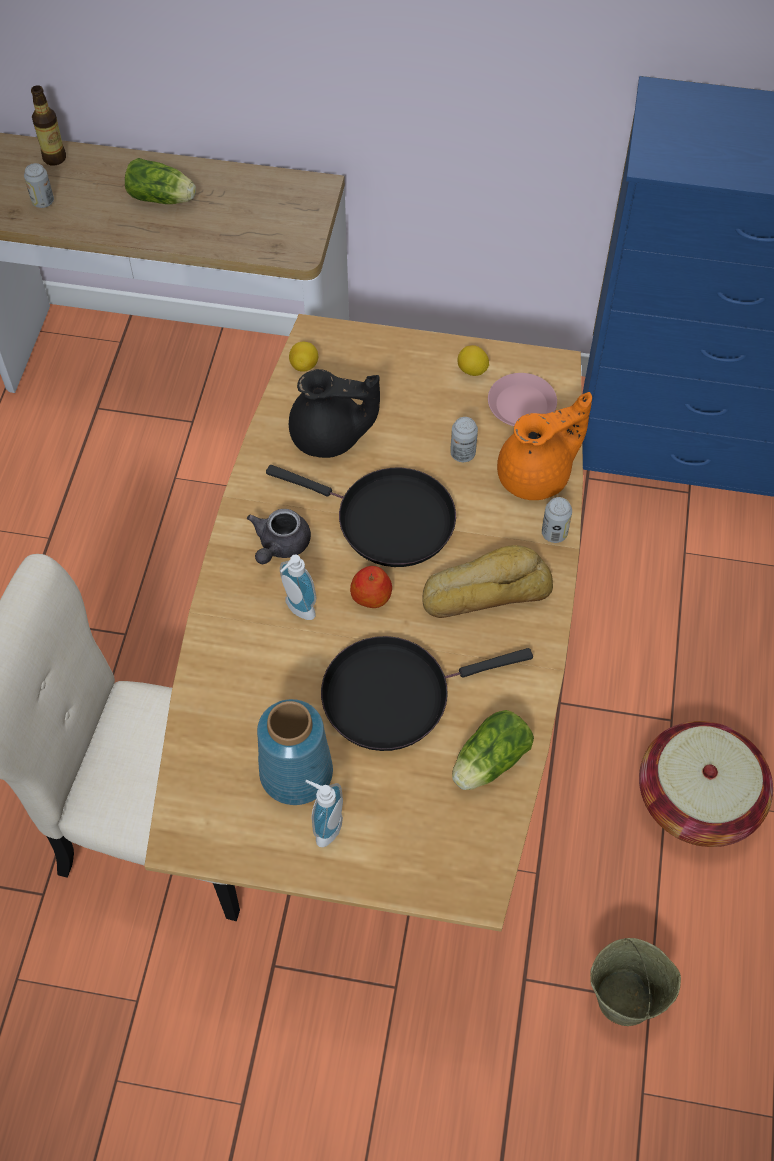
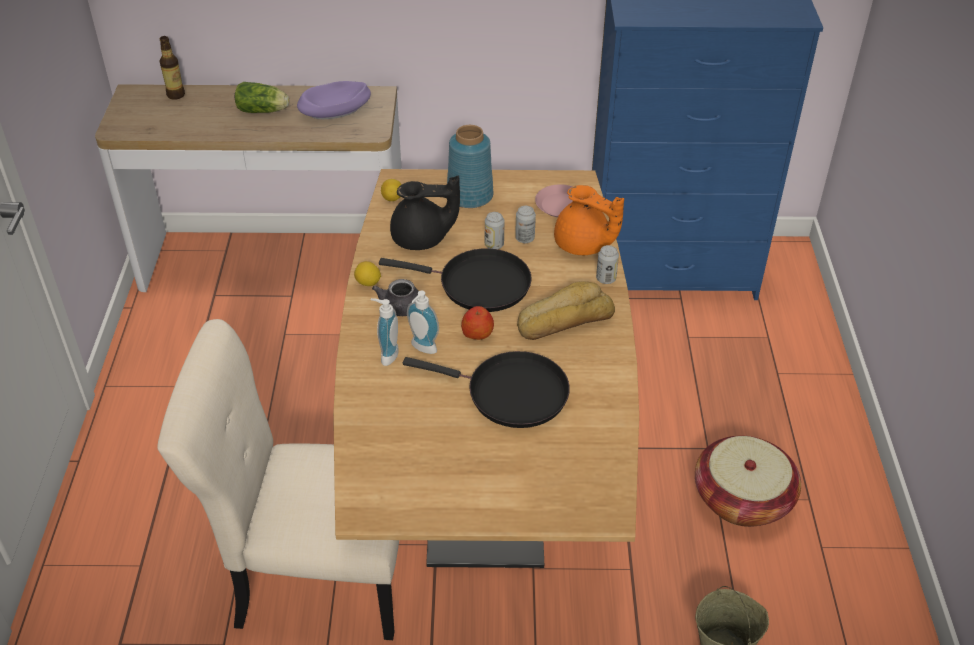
camera: 10 degrees left, 15 degrees down
can [24,163,54,208] -> can moved to [485,212,505,249]
blue vase [257,699,333,805] -> blue vase moved to [447,125,493,208]
soap dispenser [305,780,343,847] -> soap dispenser moved to [370,298,399,366]
black frying pan [321,636,533,751] -> black frying pan turned 135 degrees counterclockwise [403,351,570,428]
lettuce [452,710,534,790] -> none
lemon [457,345,489,376] -> lemon moved to [354,261,381,286]
orange teapot [497,392,592,500] -> orange teapot turned 75 degrees clockwise [554,185,624,255]
none -> purple bowl [297,81,371,119]

